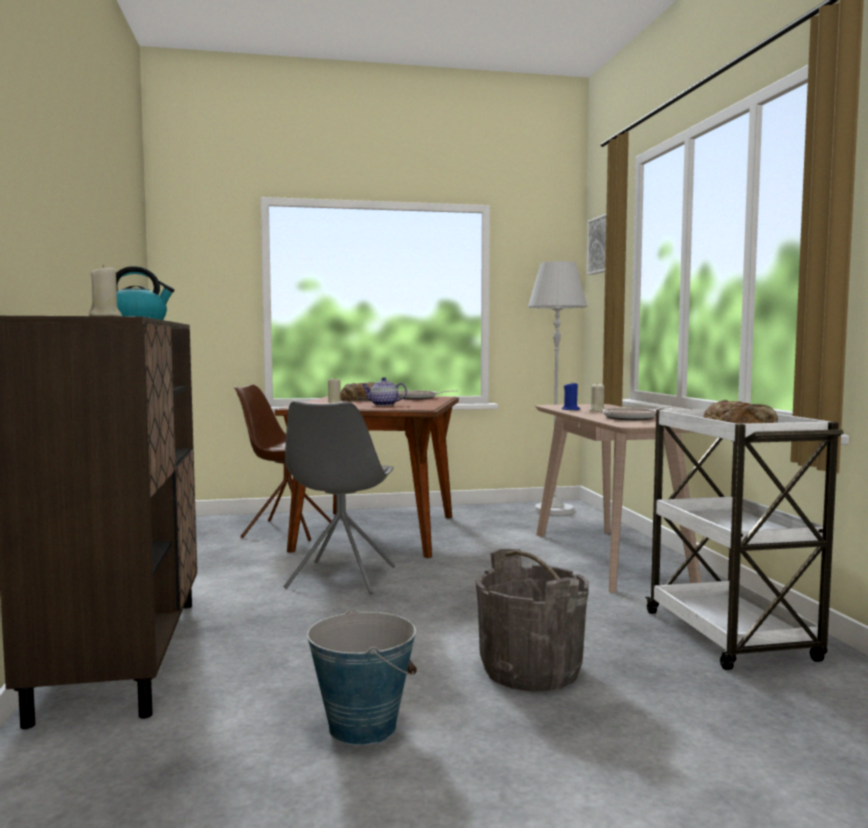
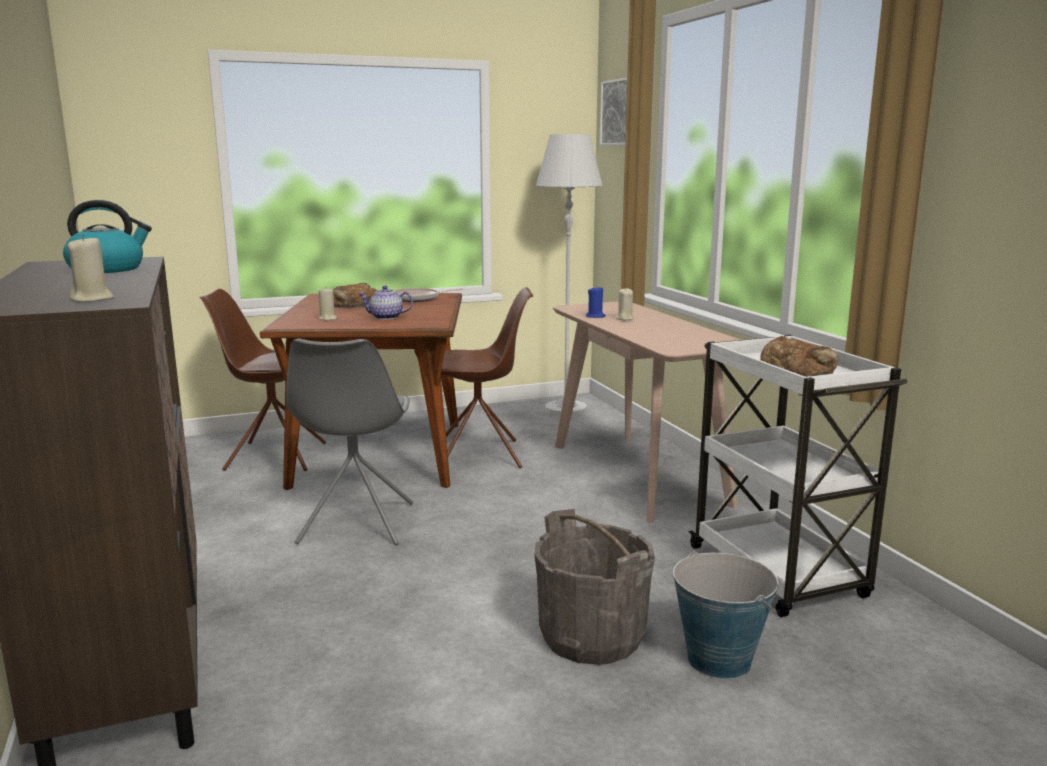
camera: 10 degrees left, 10 degrees up
bucket [307,608,417,746] -> bucket moved to [673,551,778,679]
frying pan [603,406,673,420] -> none
none -> brown chair [441,287,533,468]

